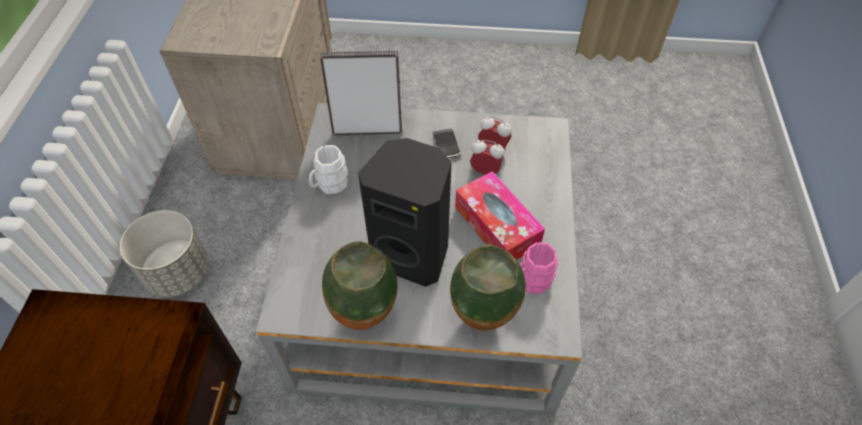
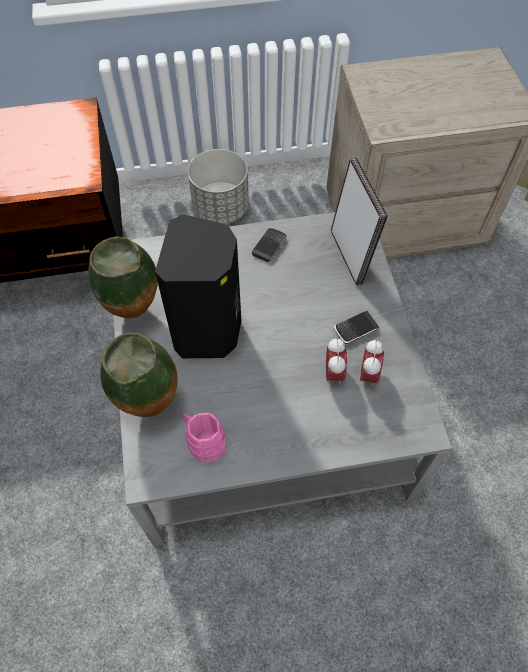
camera: 75 degrees right, 5 degrees up
white mug [309,145,348,194] -> phone [252,228,287,262]
tissue box [455,172,545,260] -> none

